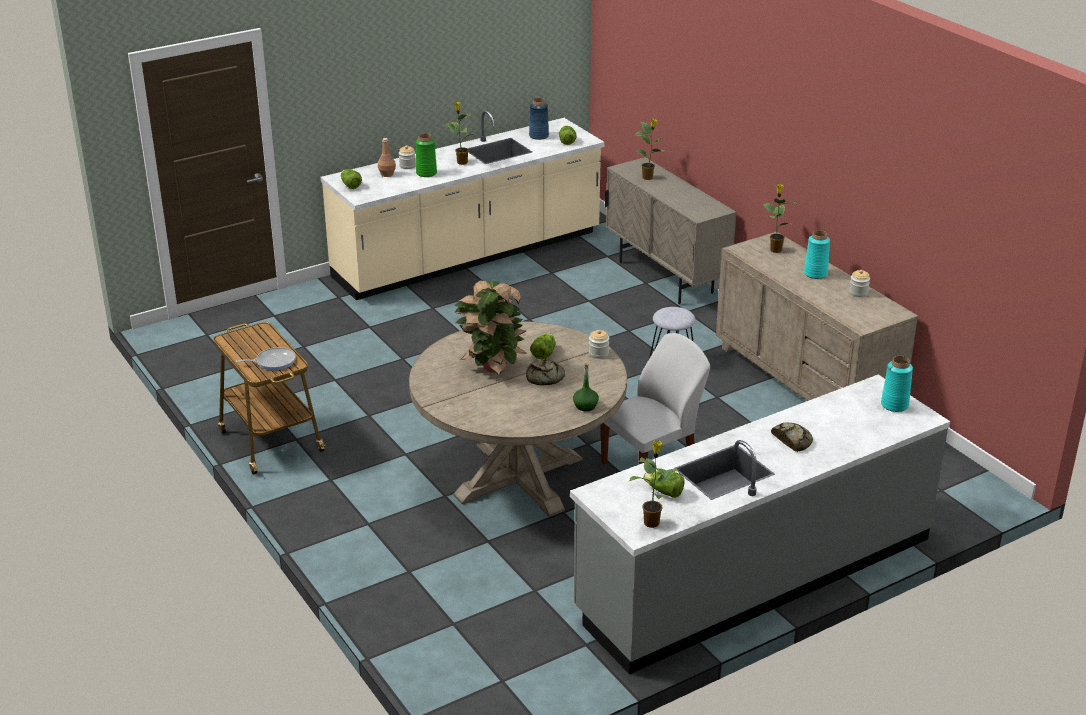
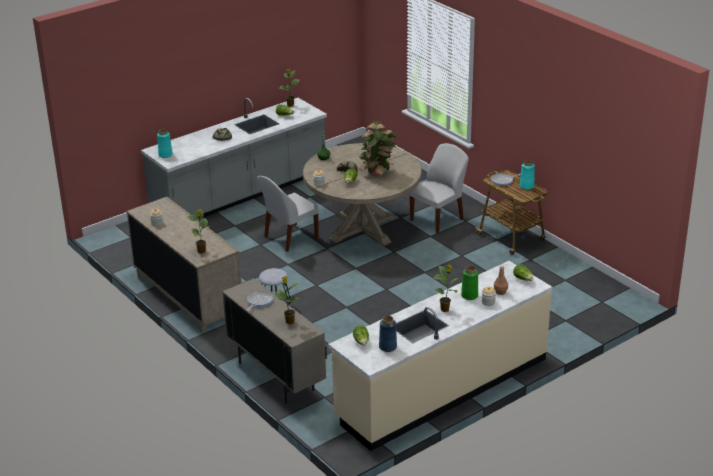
camera: 175 degrees right, 0 degrees up
turquoise vase [804,230,830,279] -> turquoise vase moved to [520,160,535,190]
none -> frying pan [246,291,273,311]
none -> white chair [409,143,469,233]

